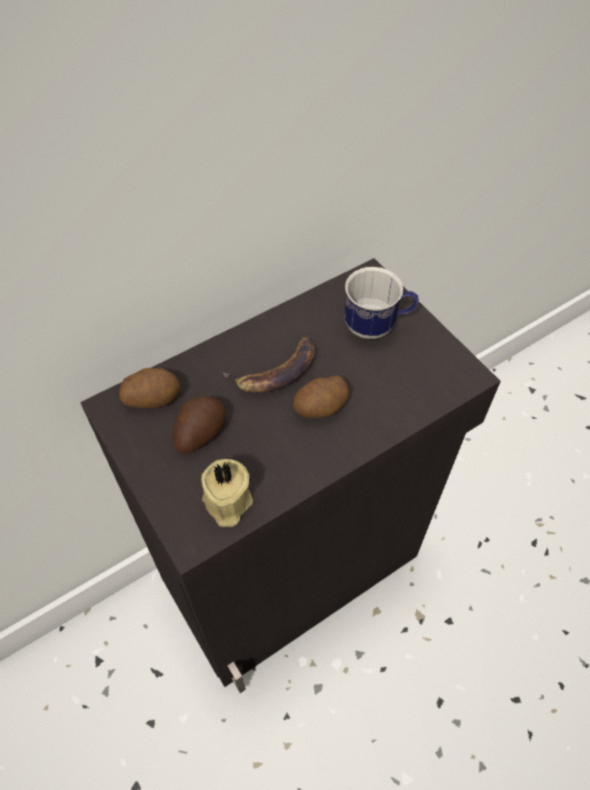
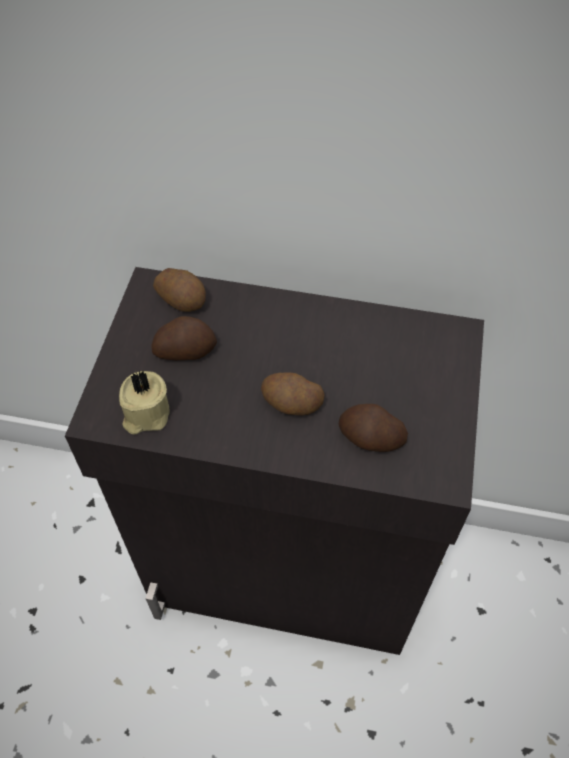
camera: 45 degrees right, 0 degrees up
banana [223,336,315,393] -> none
mug [344,267,419,339] -> none
none -> potato [339,404,408,452]

